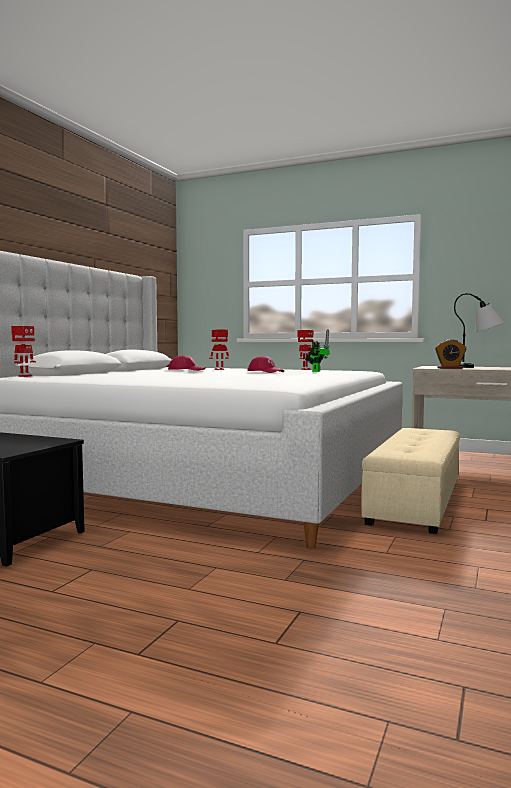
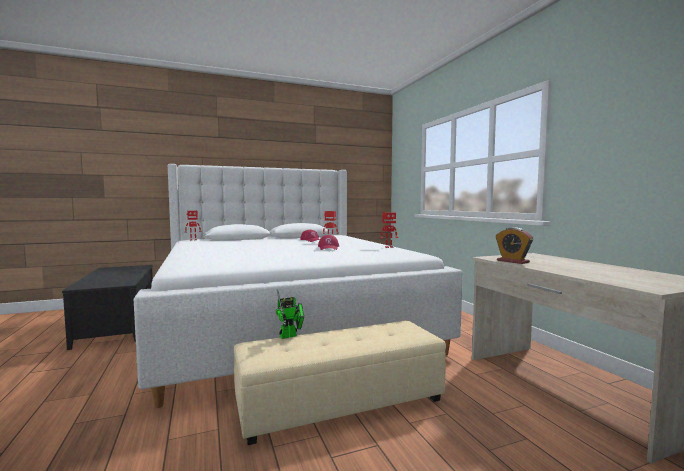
camera: 45 degrees right, 0 degrees up
toy robot [305,329,330,372] -> toy robot moved to [276,289,304,339]
table lamp [454,293,504,368] -> none

